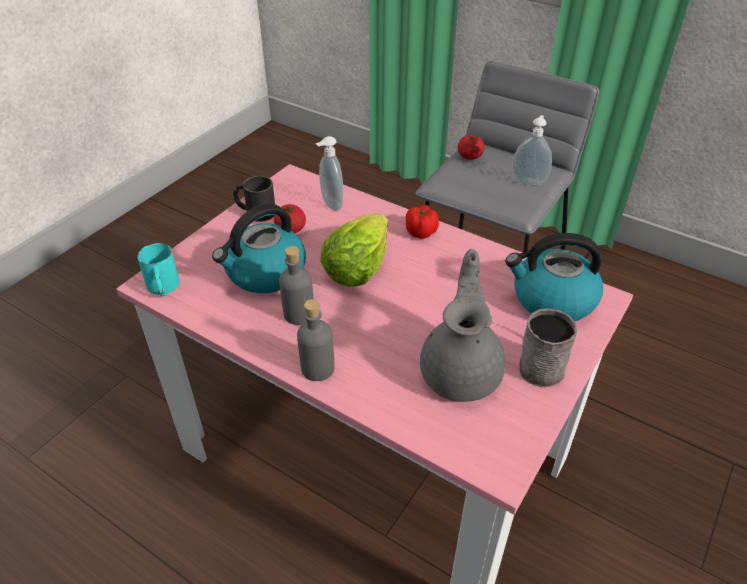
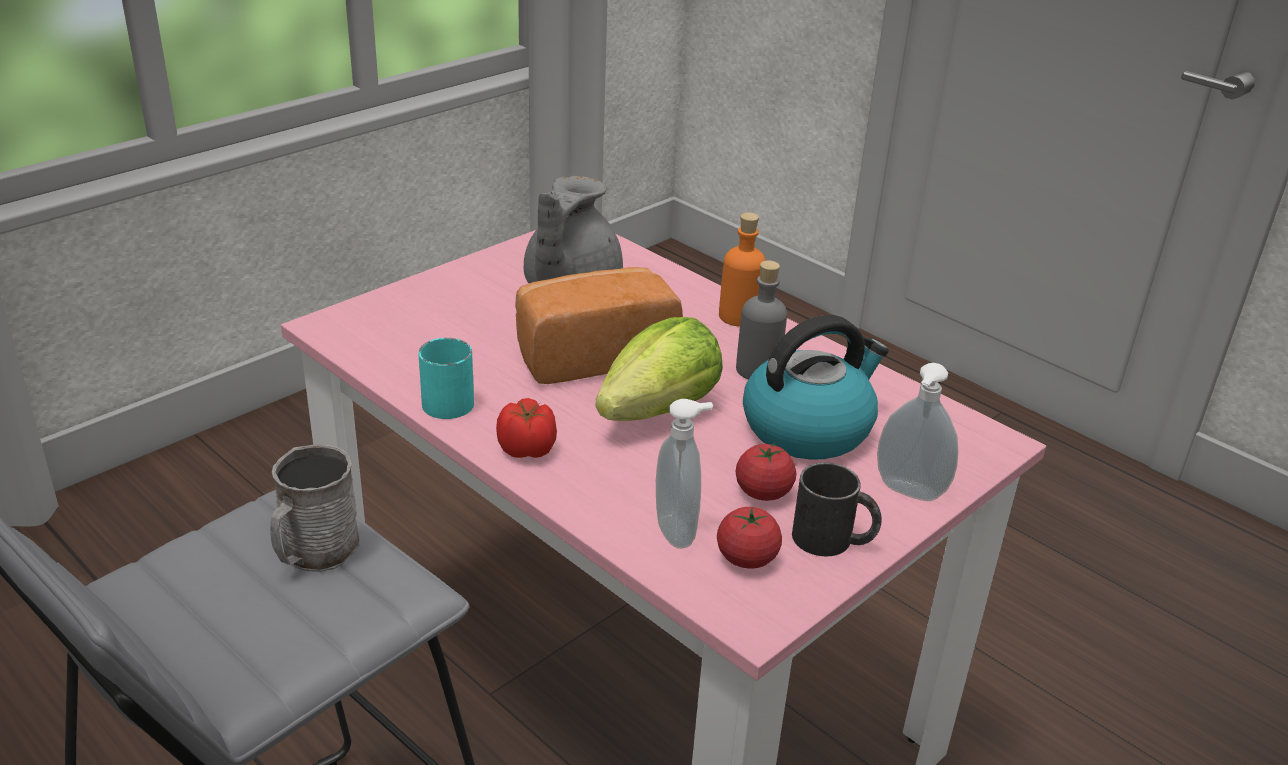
camera: 170 degrees left, 10 degrees down
turquoise mug [137,243,180,297] -> turquoise mug moved to [418,338,474,419]
grey bottle [297,299,335,381] -> orange bottle [719,213,766,327]
tomato [458,134,485,160] -> tomato moved to [717,507,782,569]
kettle [505,233,603,321] -> none
soap dispenser [512,115,552,185] -> soap dispenser moved to [877,363,958,501]
grey mug [519,308,577,388] -> grey mug moved to [270,445,360,572]
none -> bread [515,267,683,384]

